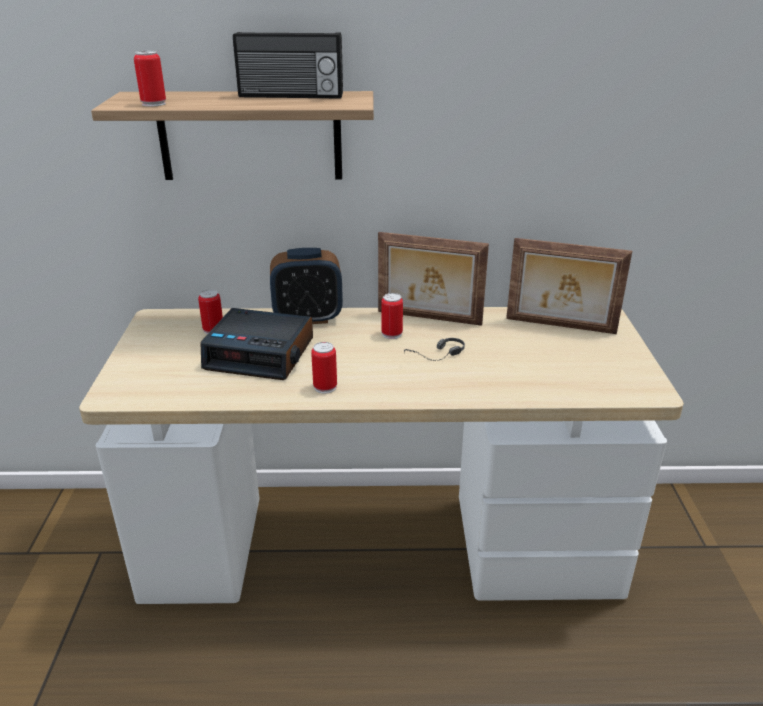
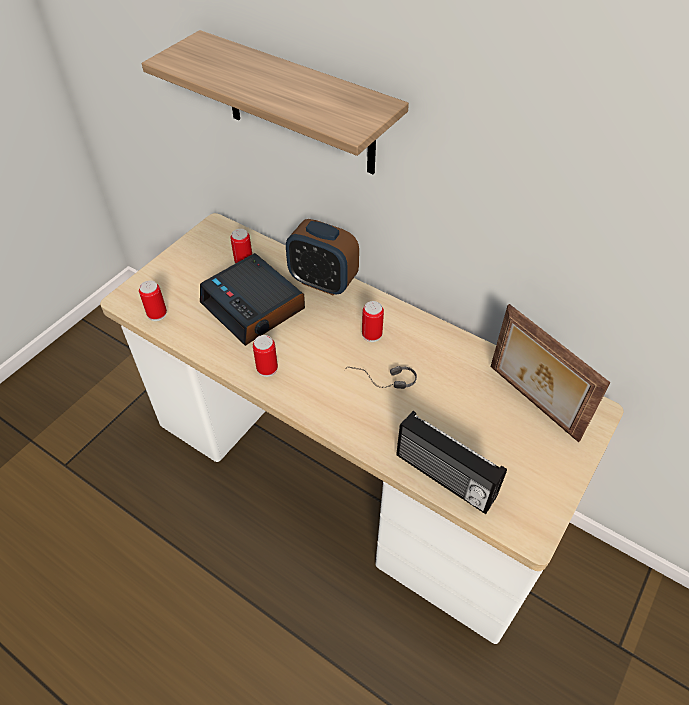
camera: 35 degrees right, 20 degrees up
can [134,51,166,107] -> can moved to [139,281,167,321]
radio [233,32,343,99] -> radio moved to [396,411,507,514]
picture frame [378,232,489,326] -> none

